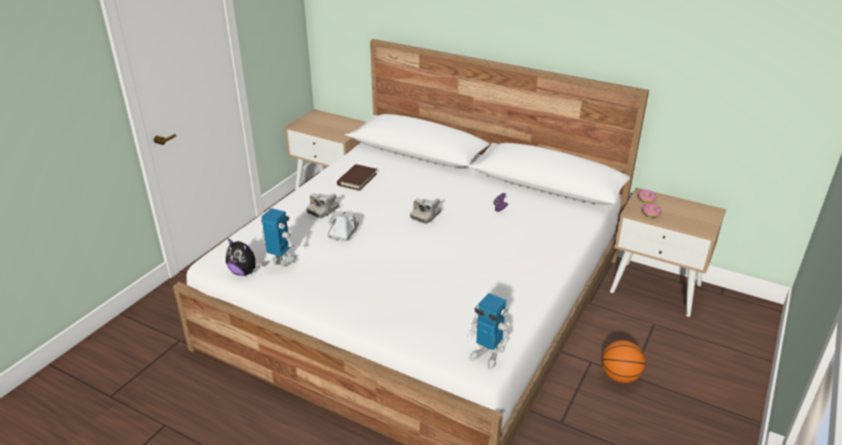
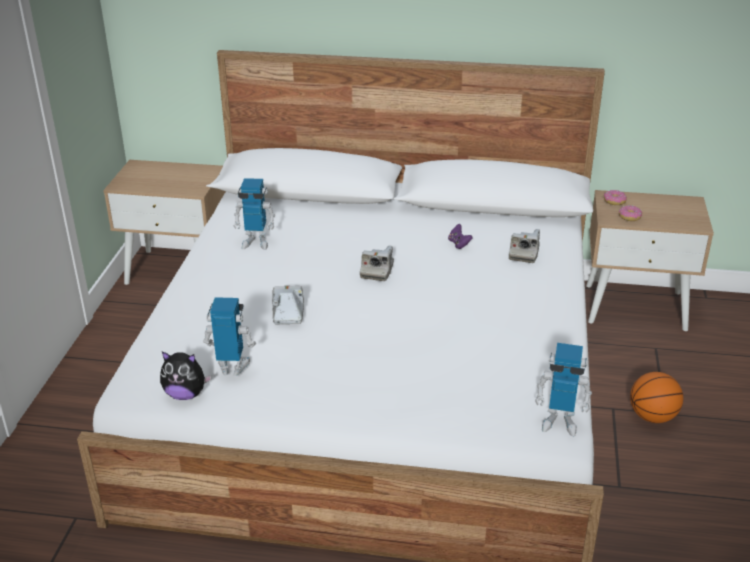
camera: 20 degrees left, 0 degrees up
camera [306,193,339,218] -> camera moved to [509,229,540,263]
brown book [337,164,377,191] -> toy robot [234,178,275,250]

